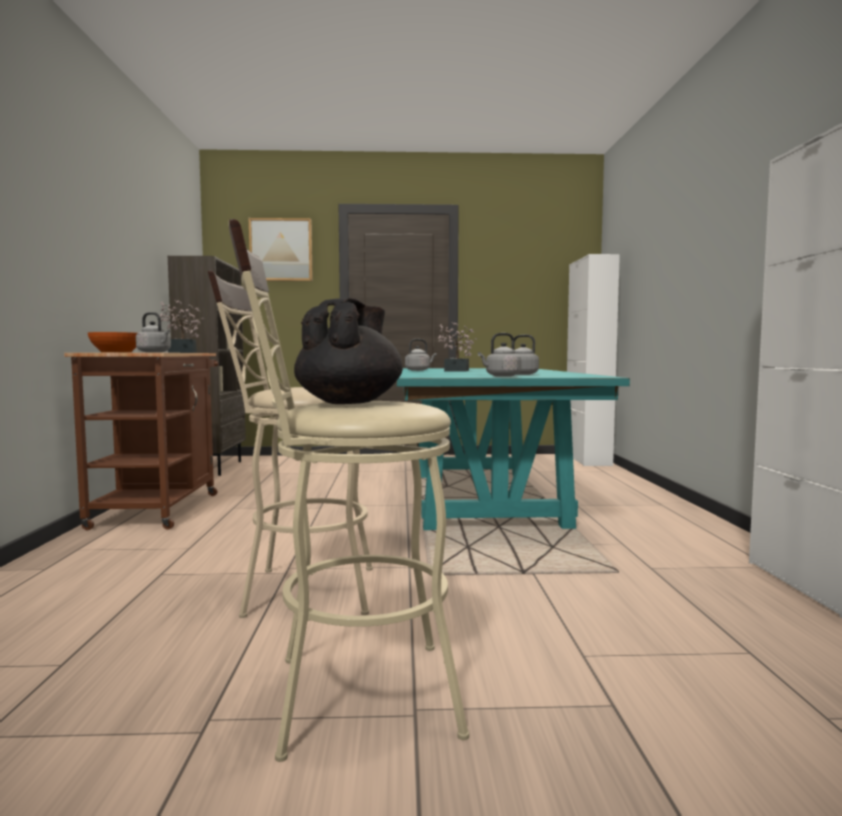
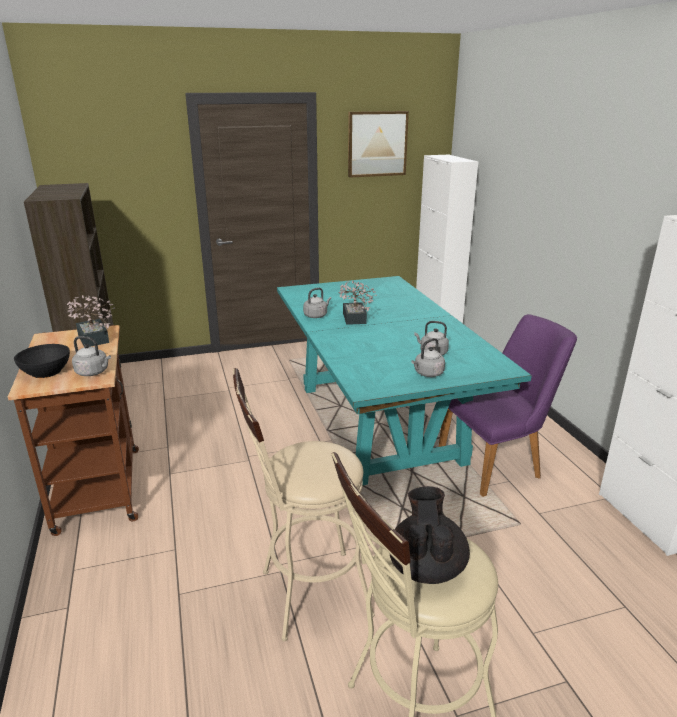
camera: 15 degrees left, 20 degrees up
orange bowl [88,332,137,353] -> black bowl [14,344,70,378]
picture [249,218,313,281] -> picture moved to [348,111,409,178]
none -> purple chair [439,314,577,497]

